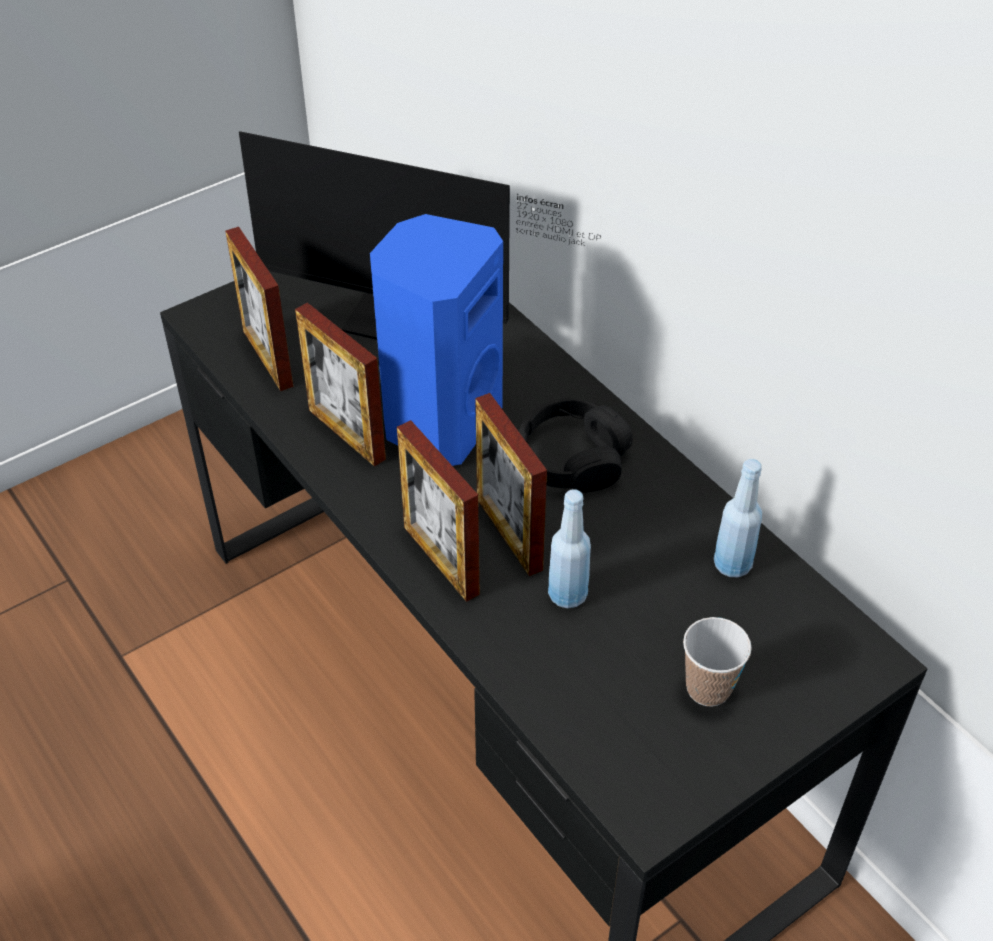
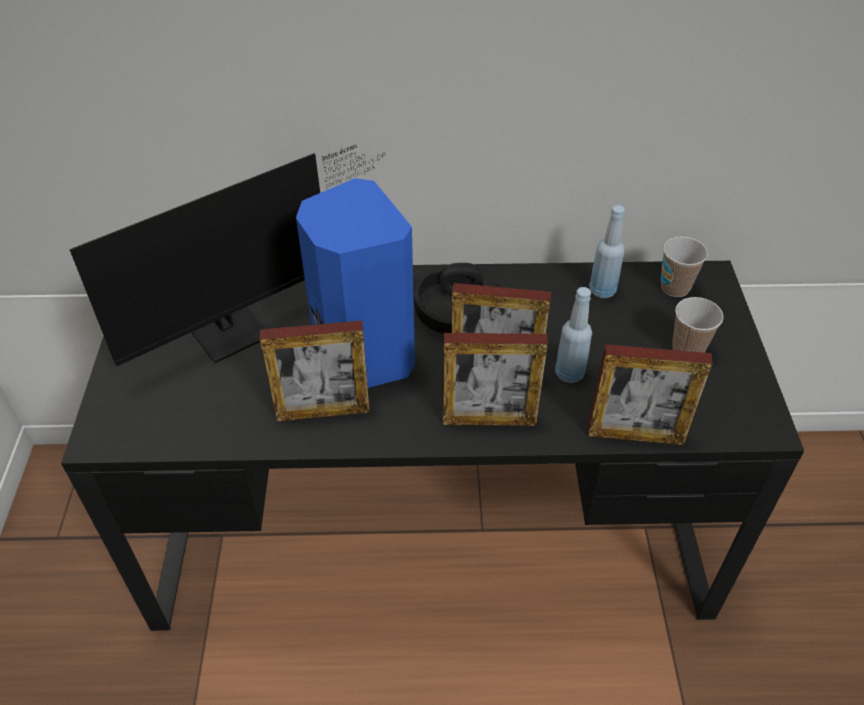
camera: 55 degrees left, 0 degrees up
picture frame [225,227,293,391] -> picture frame moved to [588,344,713,445]
none -> cup [661,237,708,297]

